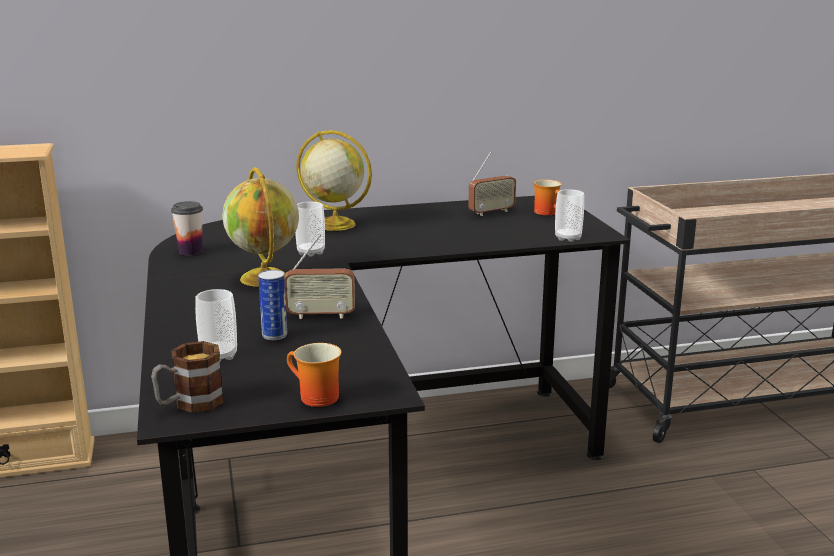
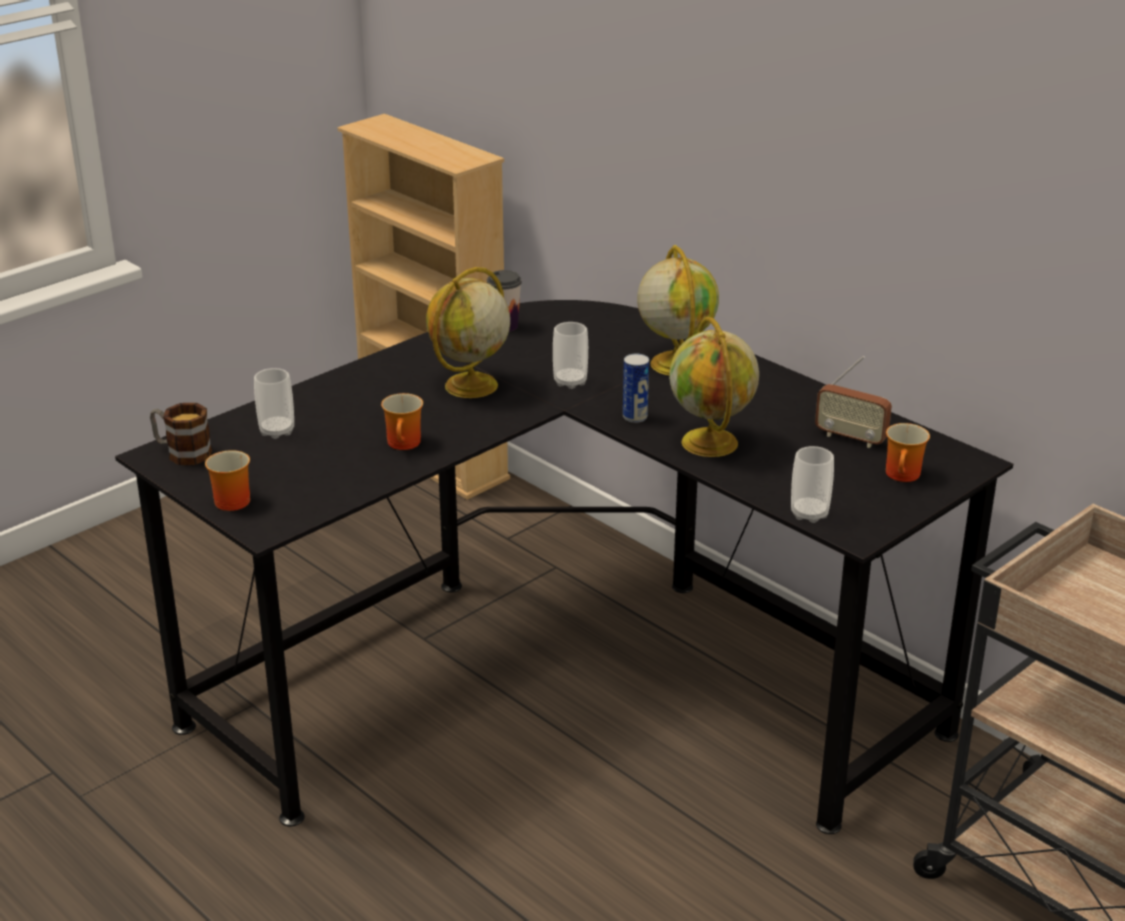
camera: 60 degrees right, 10 degrees up
can [258,270,287,340] -> can moved to [623,354,649,423]
radio [285,234,355,319] -> mug [381,393,423,450]
none -> globe [669,317,759,457]

